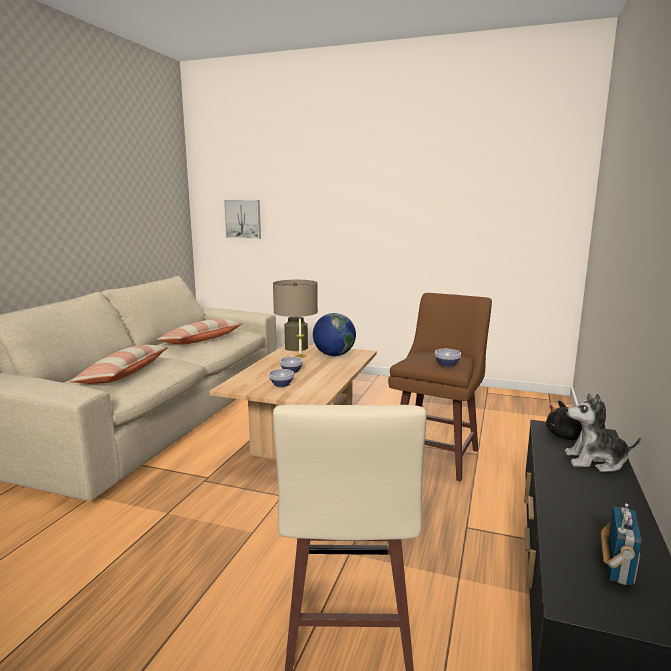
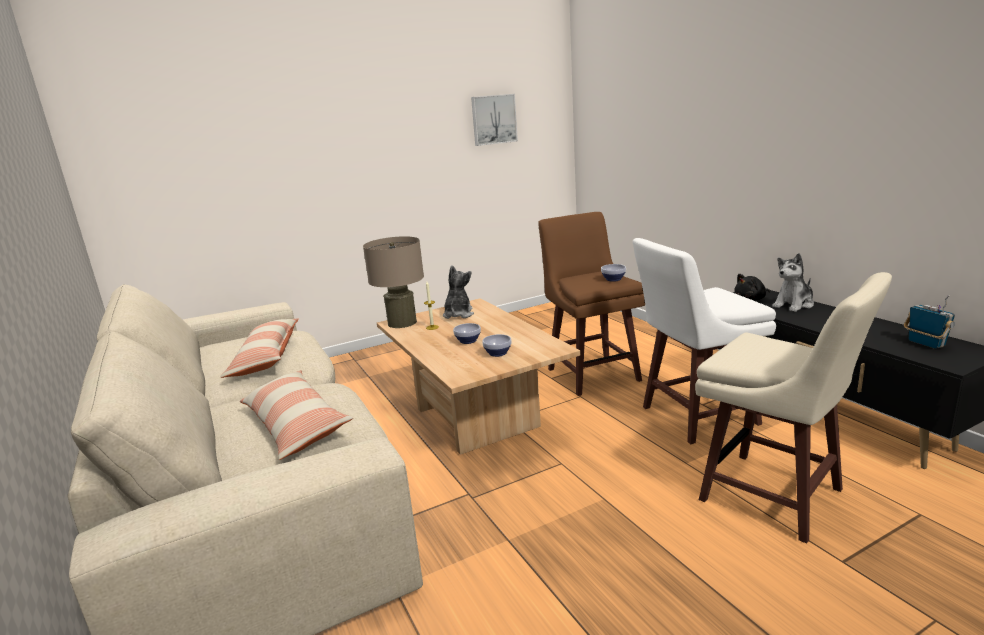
camera: 45 degrees left, 5 degrees up
picture [224,200,261,239] -> picture moved to [471,94,518,146]
globe [313,313,356,356] -> plush toy [443,265,474,319]
none -> white stool [633,238,776,444]

